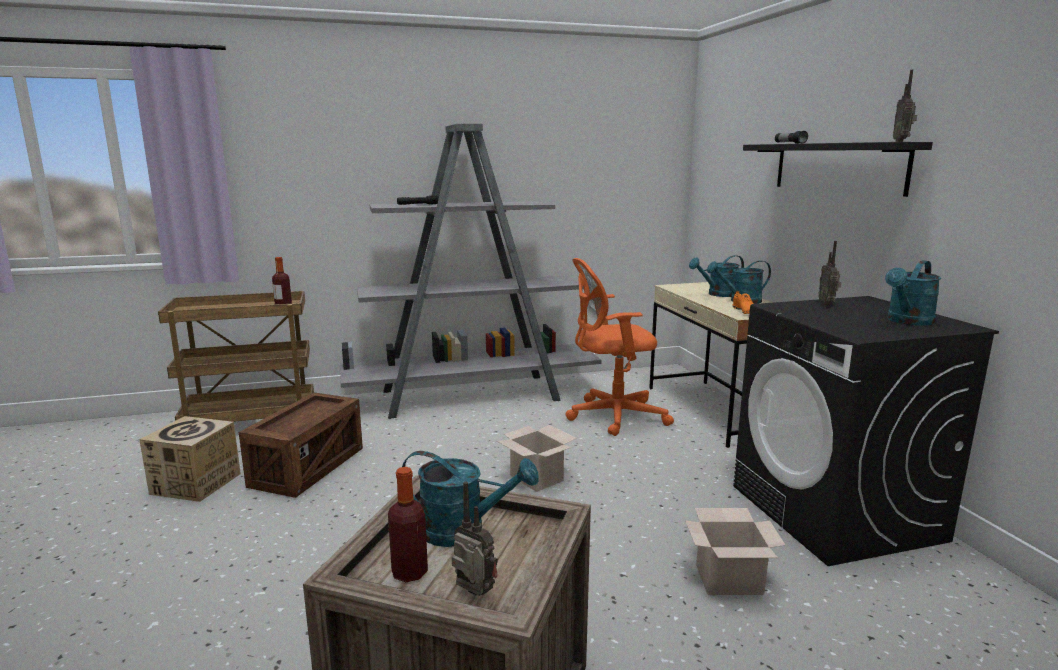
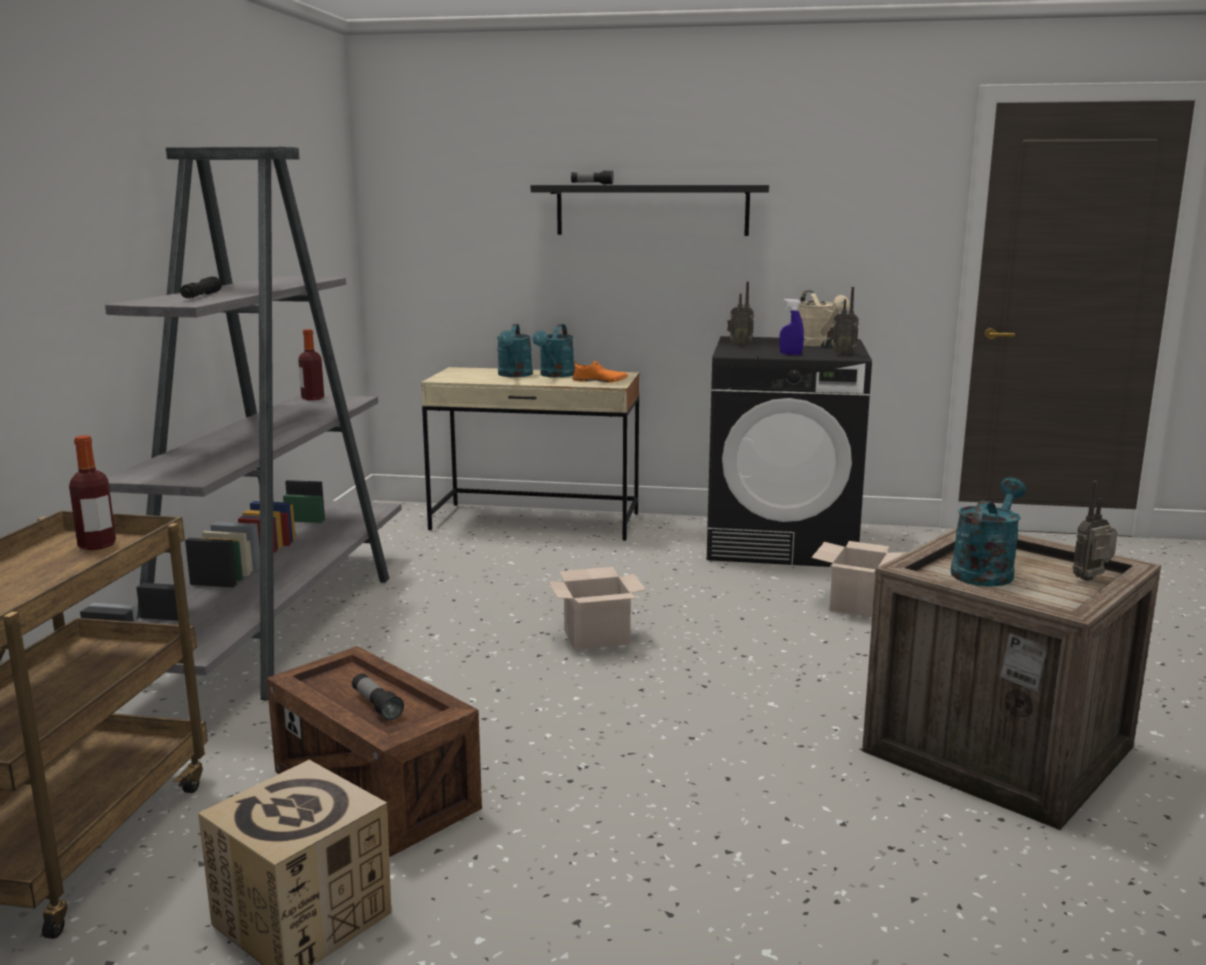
camera: 65 degrees left, 0 degrees up
bottle [388,467,428,582] -> bottle moved to [298,329,324,400]
orange office chair [565,258,674,436] -> none
turquoise watering can [885,260,941,326] -> beige watering can [799,290,850,346]
radio [893,70,917,142] -> radio moved to [830,287,859,356]
none -> flashlight [352,673,404,720]
none -> blue spray bottle [779,299,804,355]

